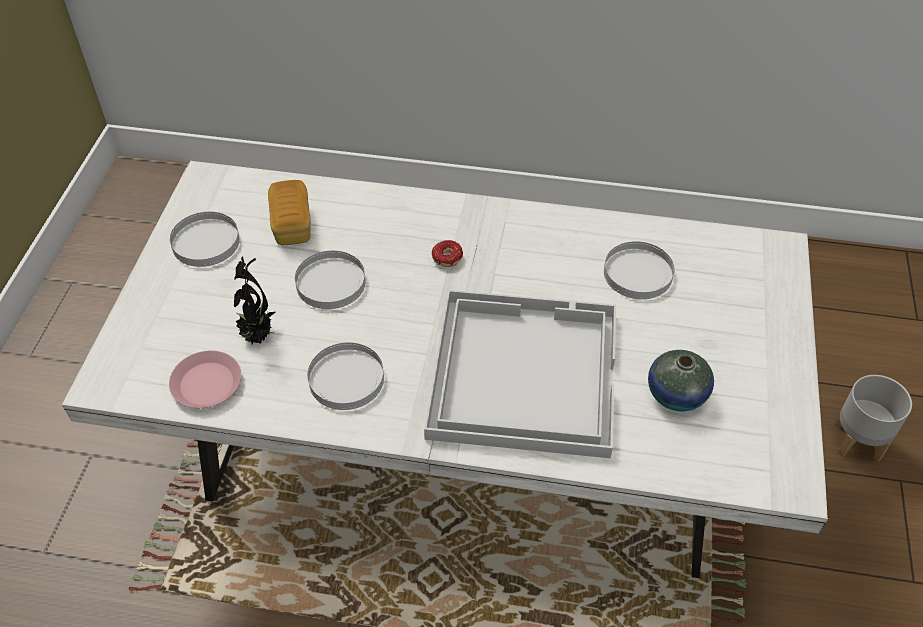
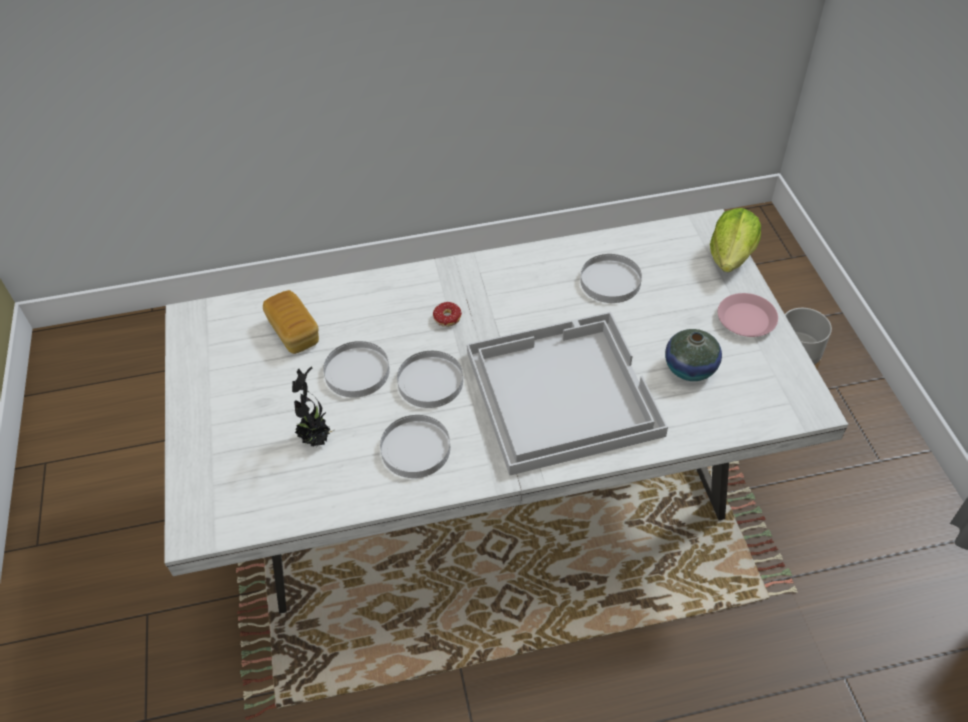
camera: 20 degrees left, 0 degrees up
pink plate [169,351,241,408] -> pink plate moved to [718,293,778,337]
white plate [170,212,240,267] -> white plate moved to [397,351,463,408]
none -> lettuce [710,208,761,272]

